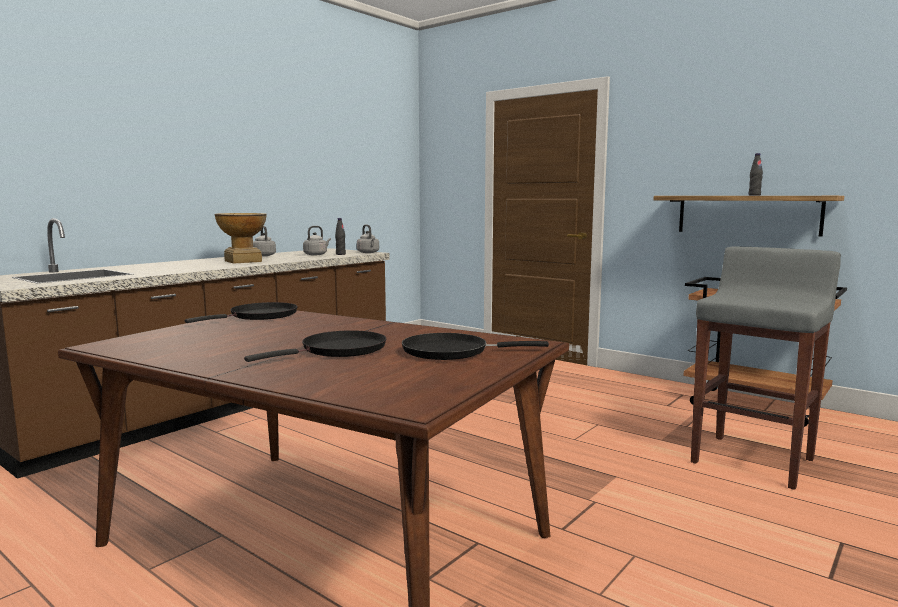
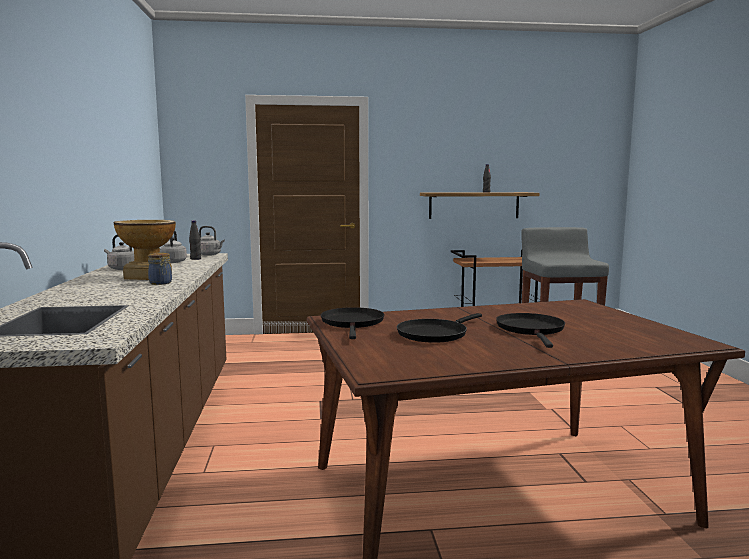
camera: 45 degrees left, 0 degrees up
black frying pan [402,333,549,360] -> black frying pan moved to [397,313,482,343]
none -> jar [148,253,172,285]

